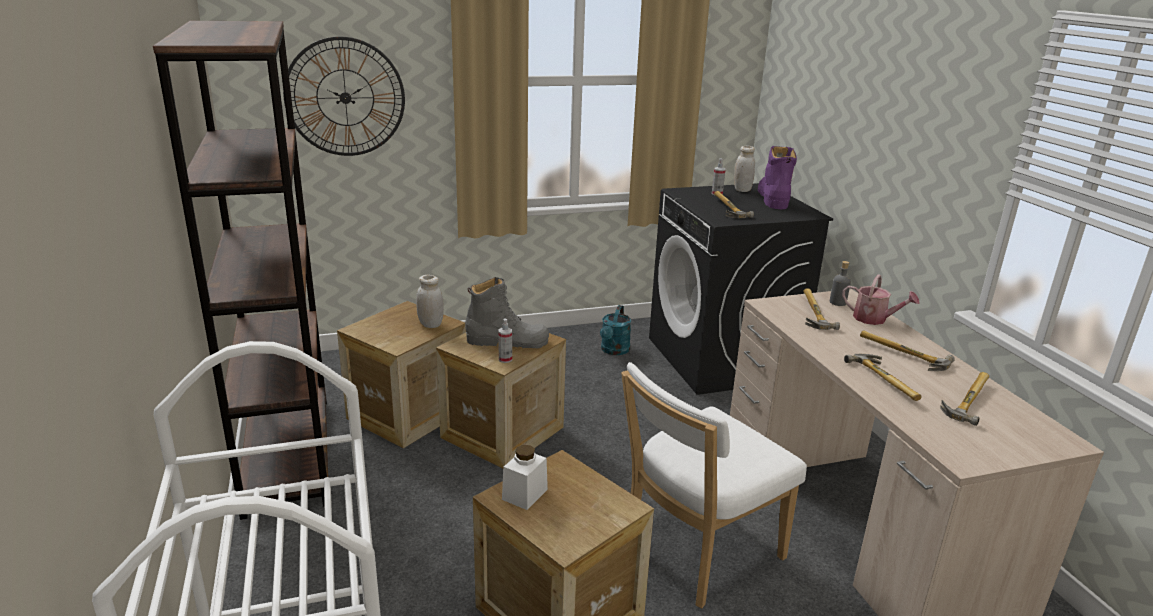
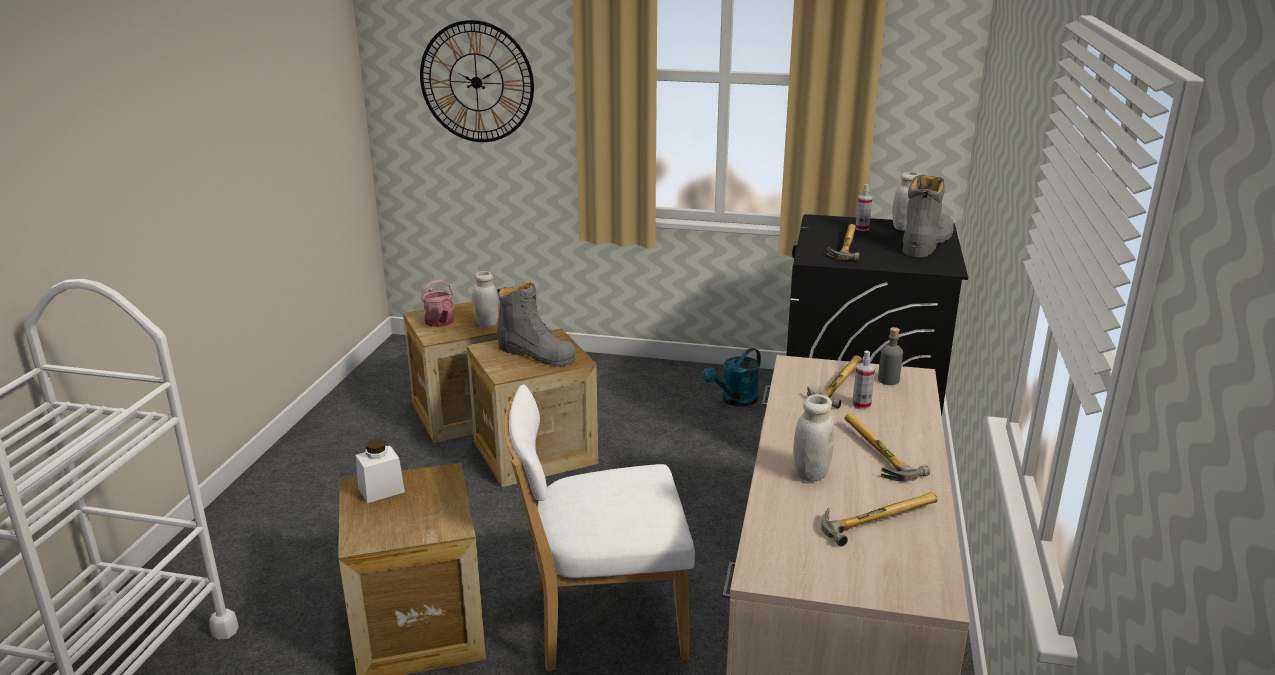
camera: 30 degrees right, 0 degrees up
brown bookcase [153,21,328,520] -> none
spray bottle [498,318,512,363] -> spray bottle moved to [852,351,875,410]
purple boot [758,146,797,209] -> grey boot [903,175,954,257]
watering can [842,274,919,325] -> watering can moved to [421,280,454,327]
hammer [844,354,922,401] -> white jar [793,394,834,482]

